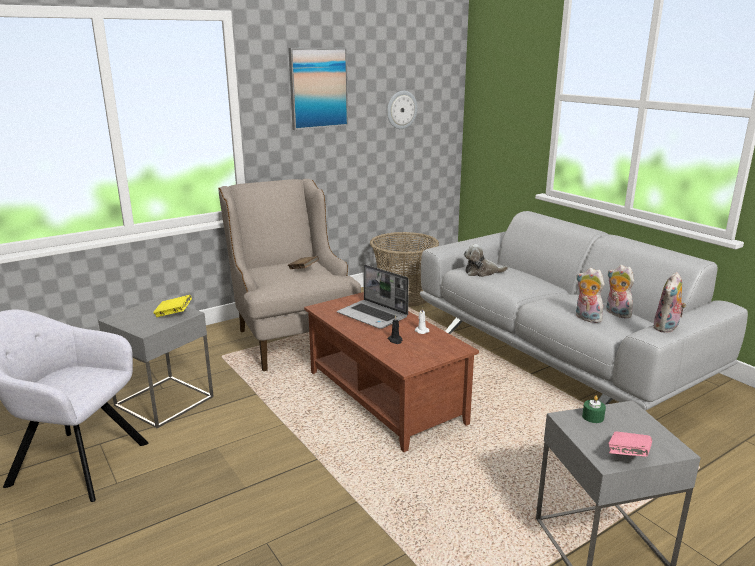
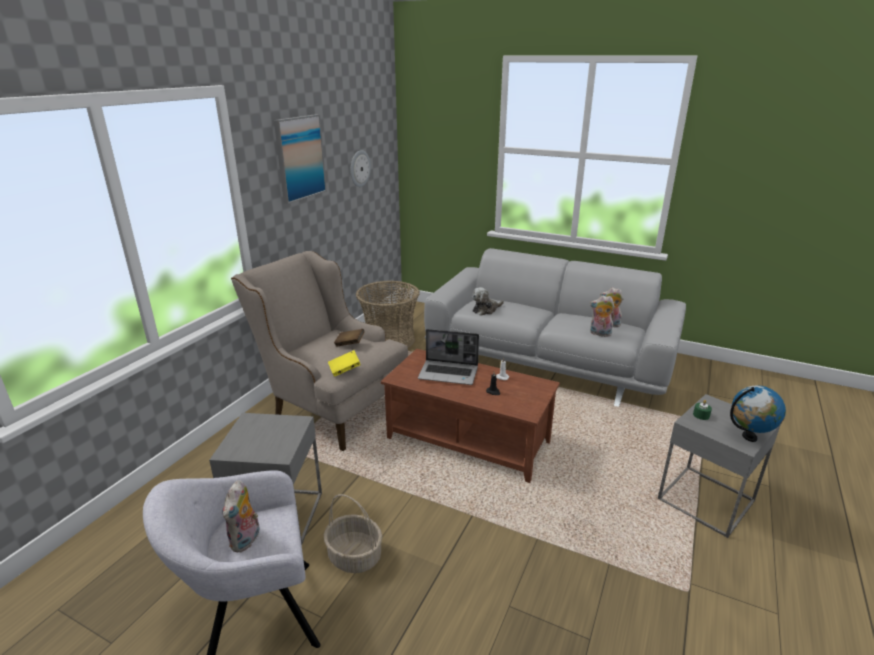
camera: 30 degrees left, 5 degrees up
yellow book [153,295,192,317] -> yellow book moved to [328,350,361,377]
pink book [608,432,652,457] -> globe [730,386,786,442]
plush toy [653,272,686,333] -> plush toy moved to [222,480,260,552]
none -> basket [324,494,382,573]

